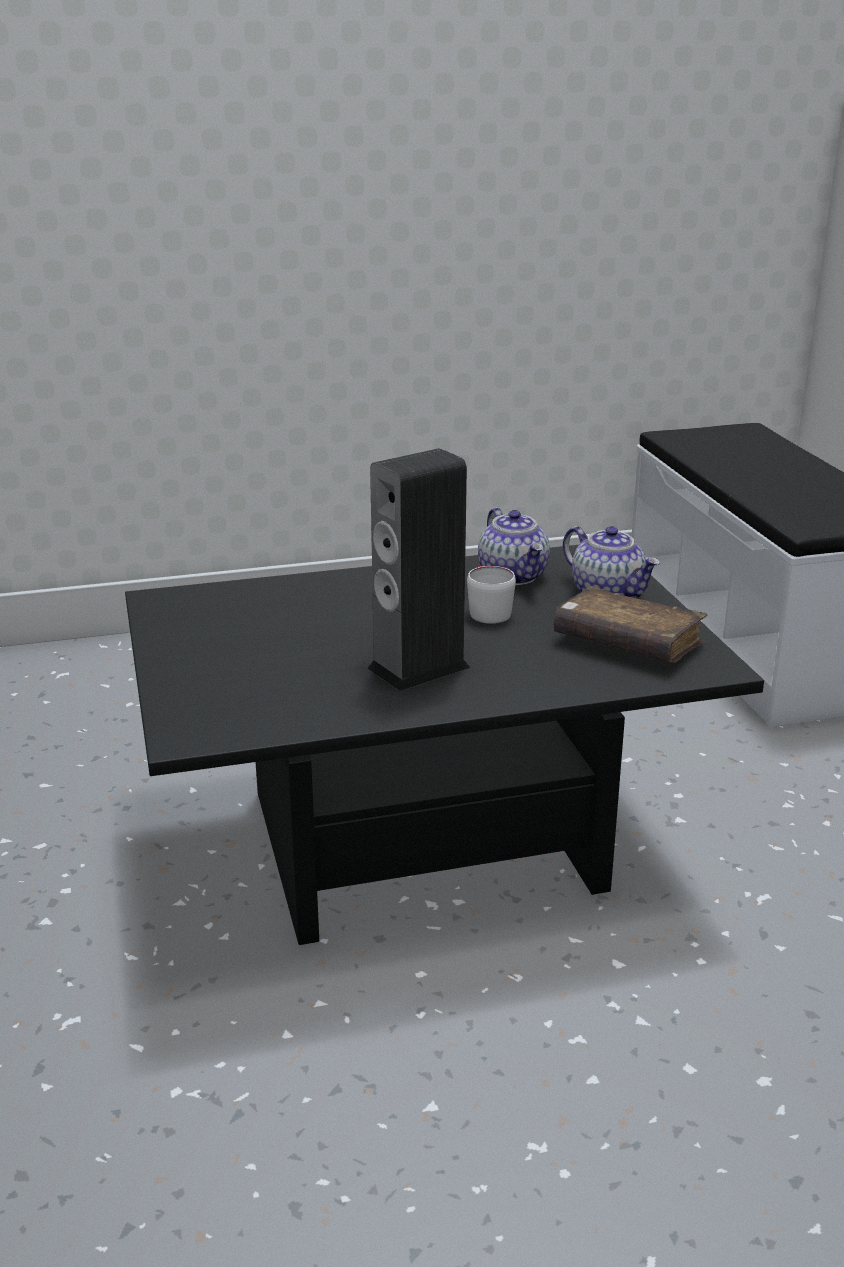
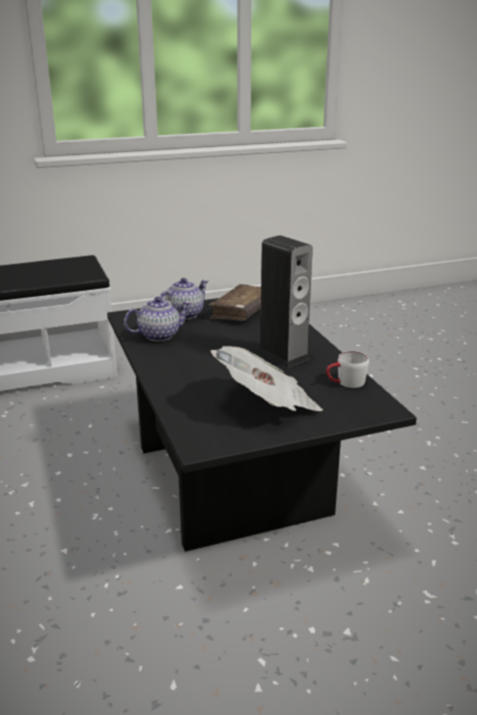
camera: 95 degrees left, 0 degrees up
white mug [467,566,516,624] -> white mug moved to [326,351,369,388]
none -> newspaper [210,346,323,411]

